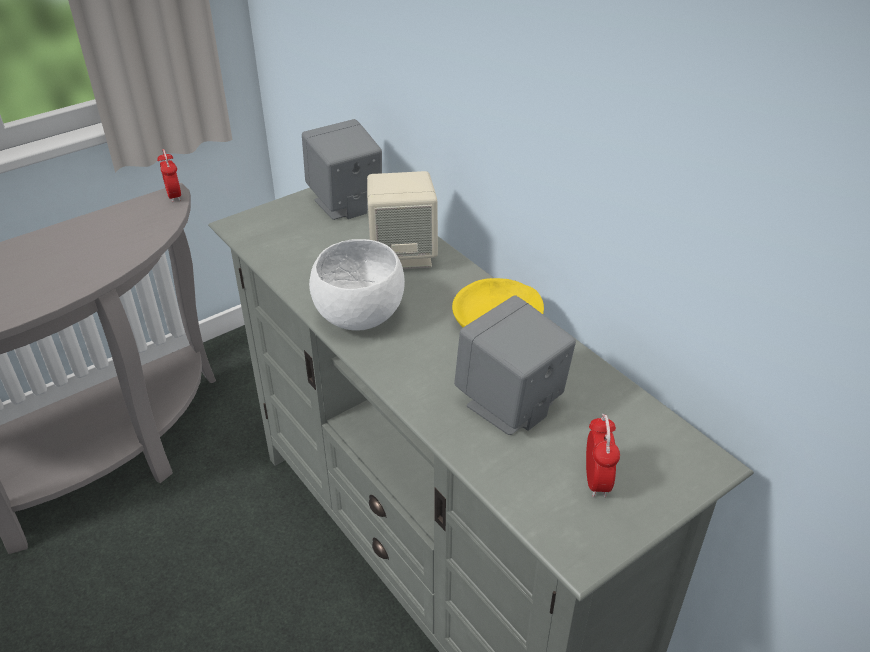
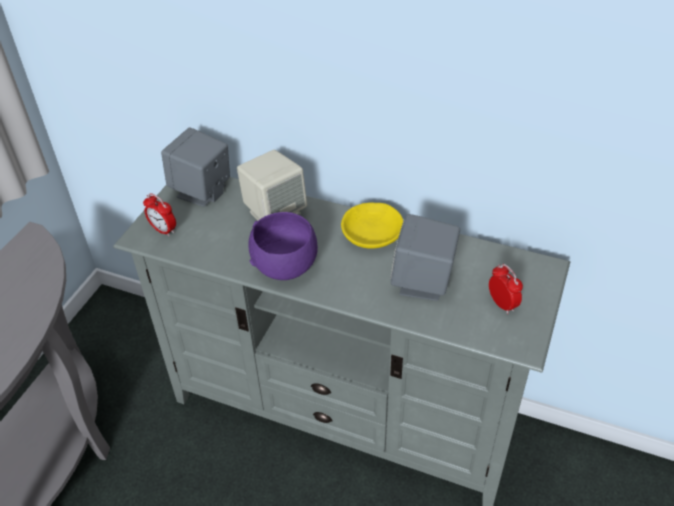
camera: 30 degrees left, 5 degrees up
alarm clock [157,149,181,202] -> alarm clock moved to [143,193,176,236]
white bowl [309,239,405,331] -> purple bowl [249,212,318,280]

